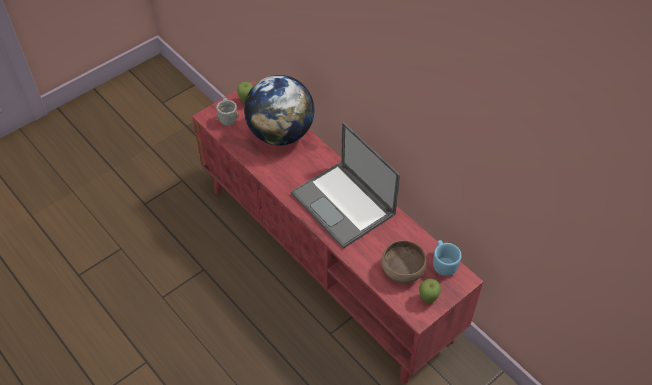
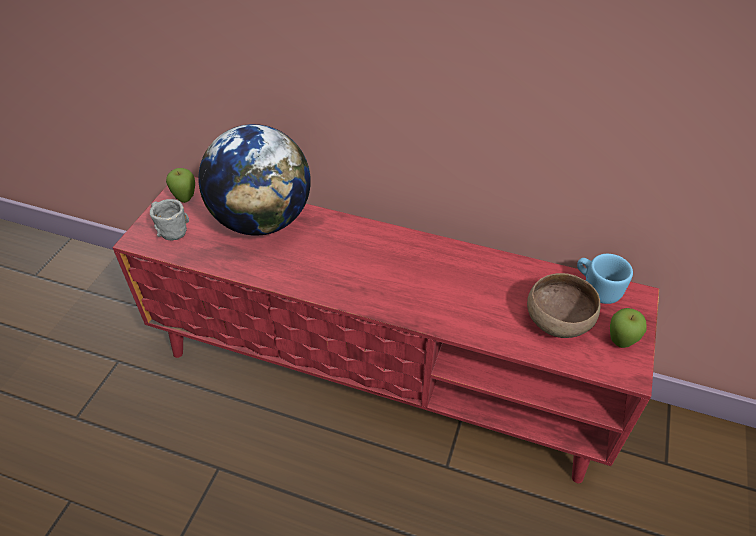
camera: 30 degrees left, 5 degrees down
laptop [291,122,400,249] -> none

